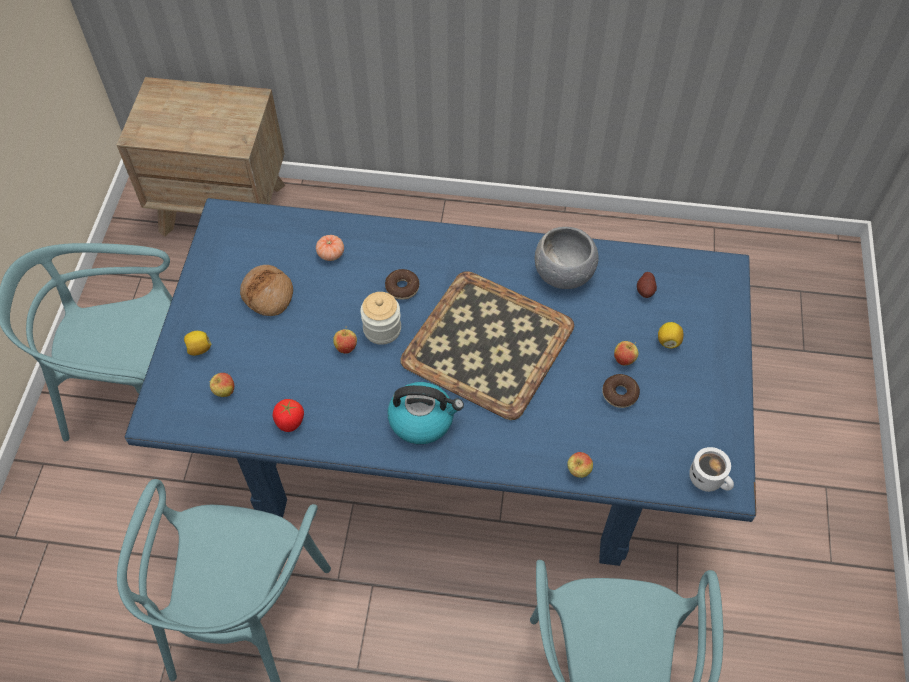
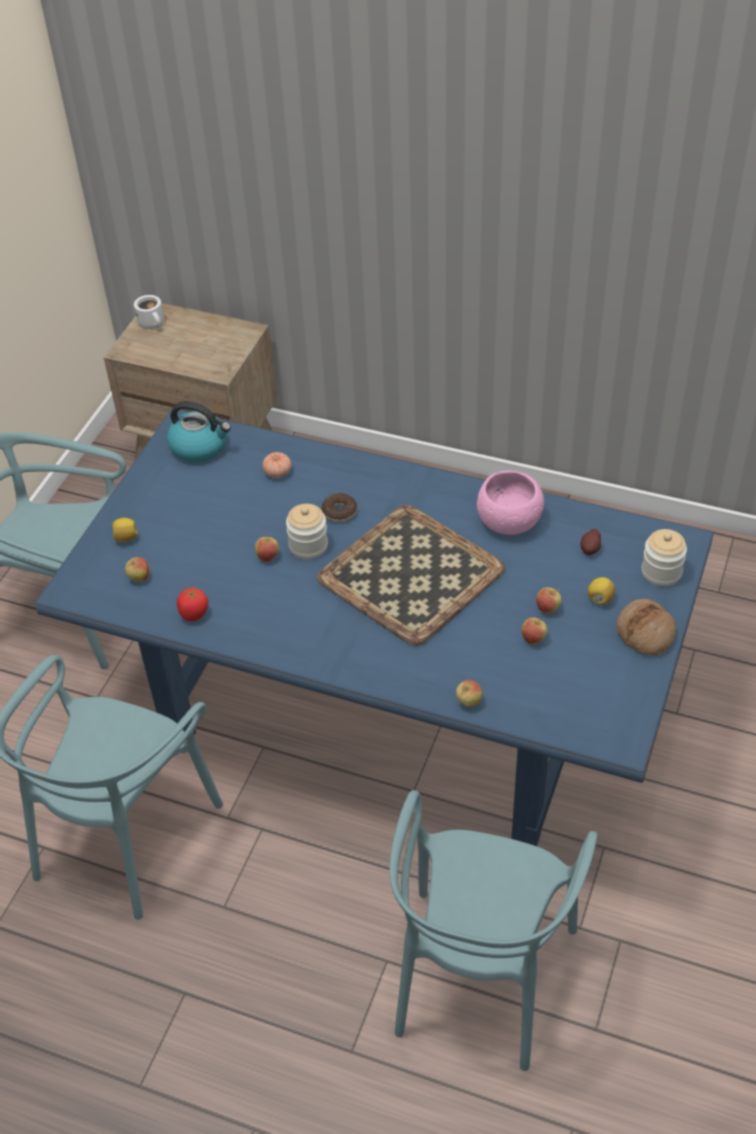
camera: 15 degrees right, 10 degrees down
bread [240,265,293,316] -> bread moved to [616,599,676,656]
kettle [388,382,464,444] -> kettle moved to [167,401,231,462]
grey bowl [535,227,598,289] -> pink bowl [477,471,544,535]
donut [602,374,640,408] -> apple [522,618,548,644]
white mug [689,447,734,492] -> white mug moved to [134,295,164,329]
none -> jar [642,529,687,587]

